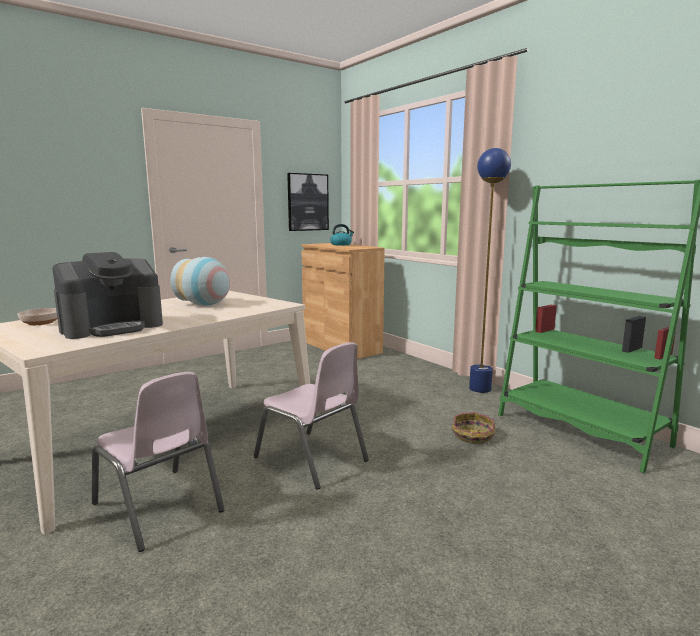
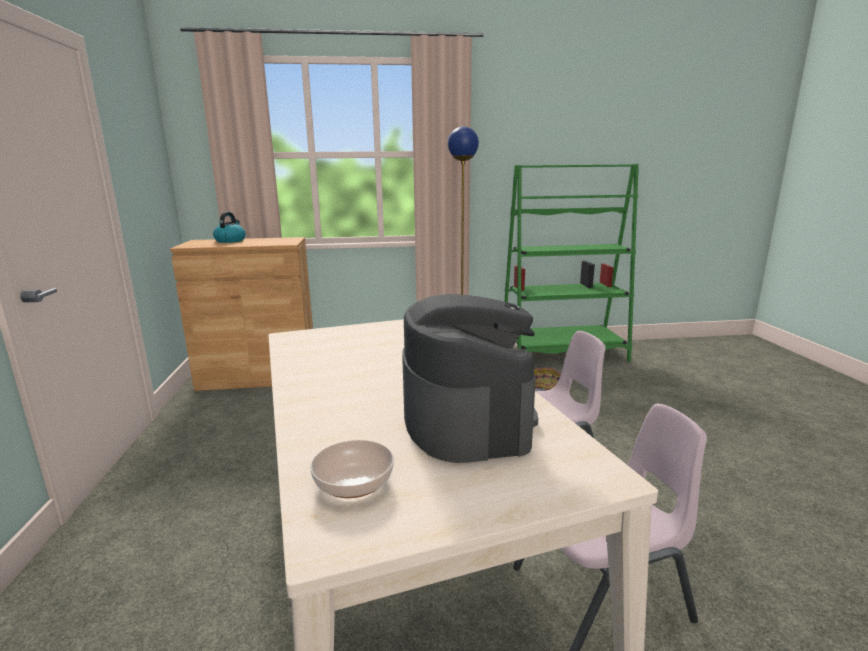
camera: 60 degrees left, 5 degrees up
vase [170,257,230,306] -> none
picture [287,173,329,231] -> none

